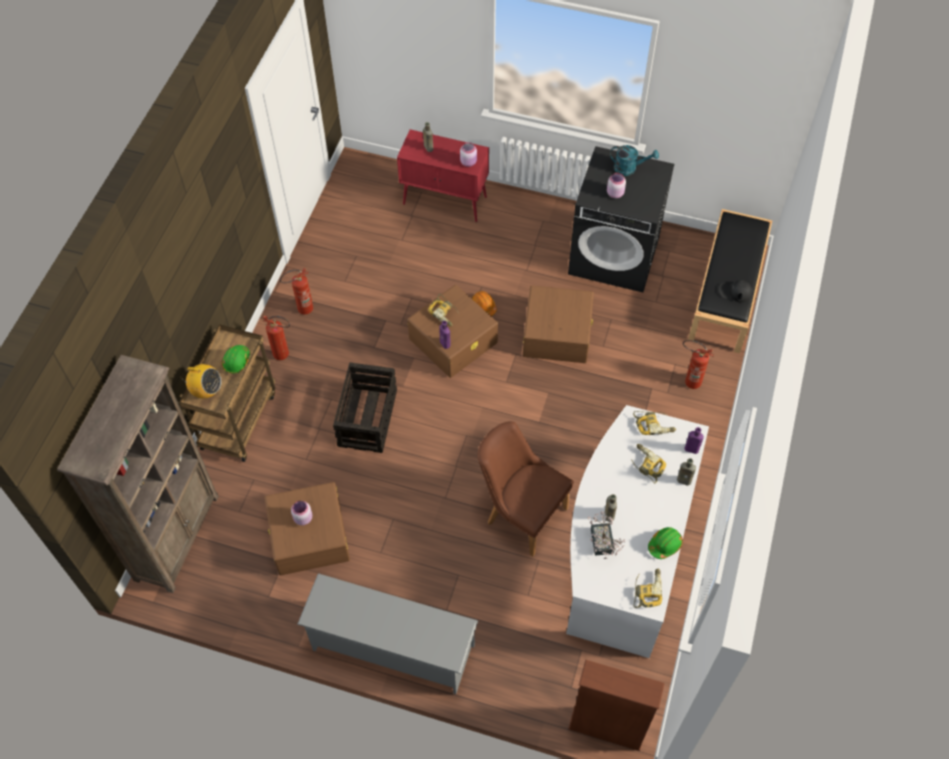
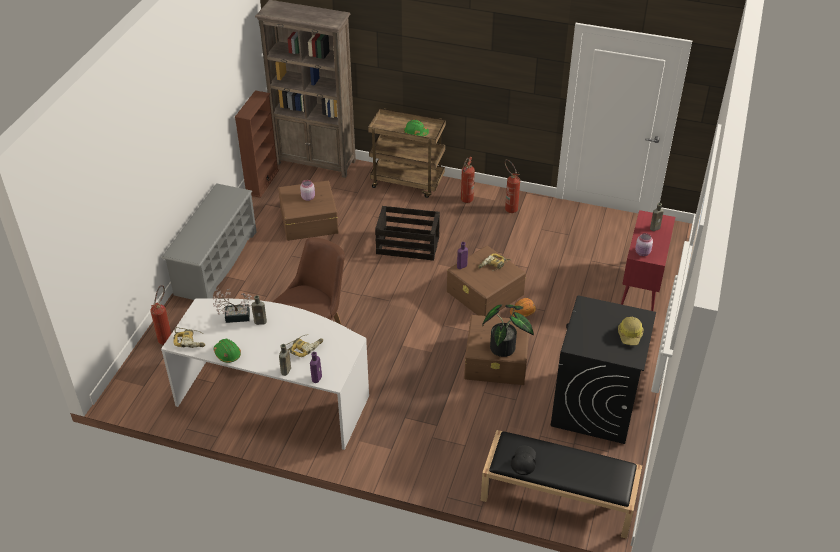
camera: 90 degrees right, 15 degrees down
radio [184,364,221,399] -> none
brown bookcase [568,659,665,751] -> brown bookcase moved to [235,90,279,198]
pink jar [607,173,626,198] -> none
turquoise watering can [610,145,659,176] -> hard hat [618,317,643,345]
power drill [633,411,676,435] -> none
fire extinguisher [683,340,714,389] -> fire extinguisher moved to [151,285,172,345]
none -> potted plant [482,304,534,357]

